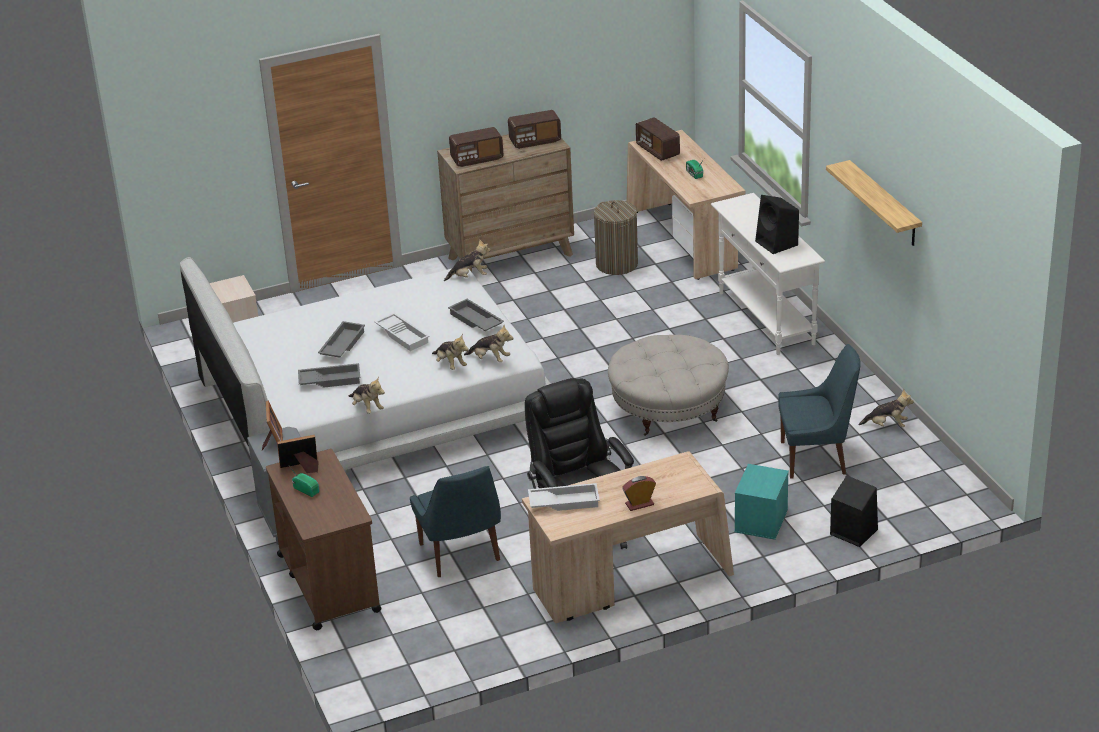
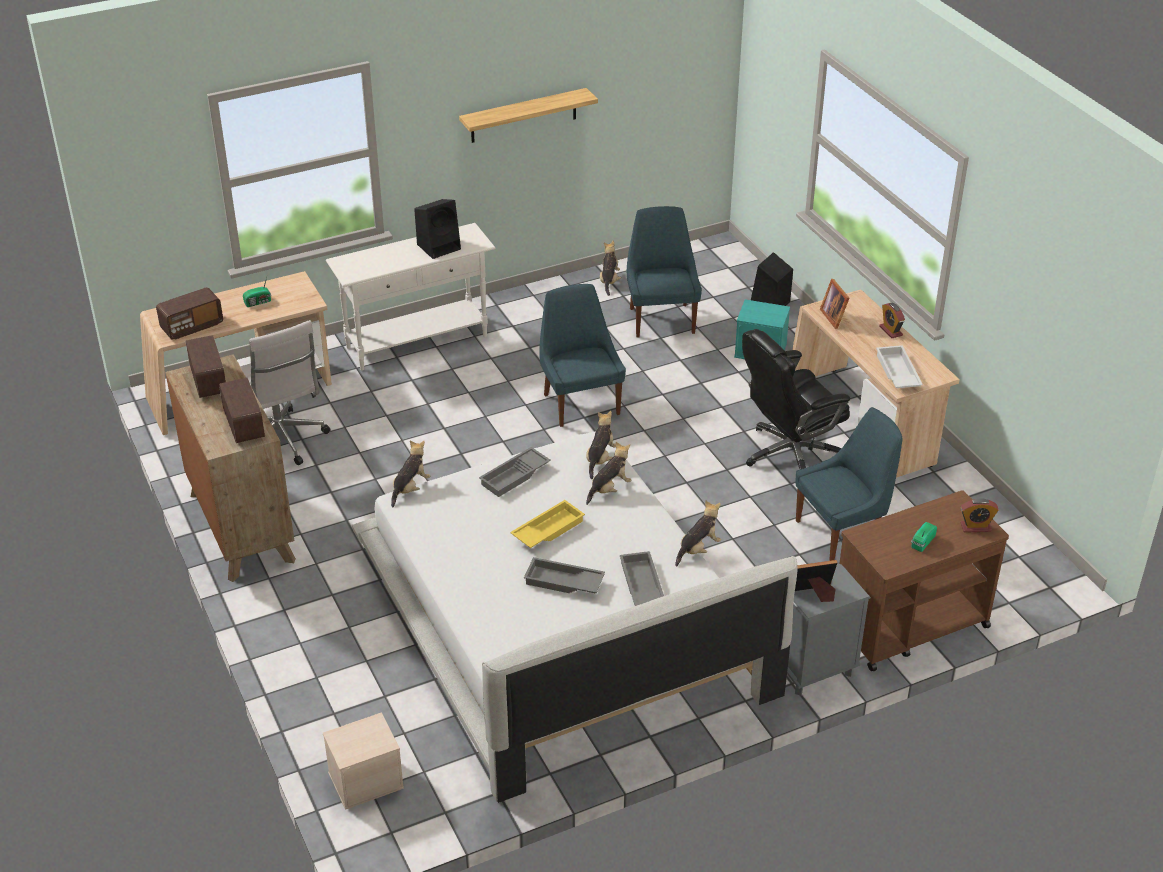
camera: 95 degrees left, 5 degrees up
picture frame [277,435,319,473] -> picture frame moved to [820,279,849,329]
white tray [375,313,430,351] -> yellow tray [510,500,585,548]
plush toy [444,239,491,281] -> plush toy turned 45 degrees clockwise [391,441,431,507]
laundry basket [594,200,638,275] -> white office chair [240,320,331,465]
beige ottoman [608,335,729,436] -> blue chair [539,284,626,427]
none -> alarm clock [960,498,999,533]

